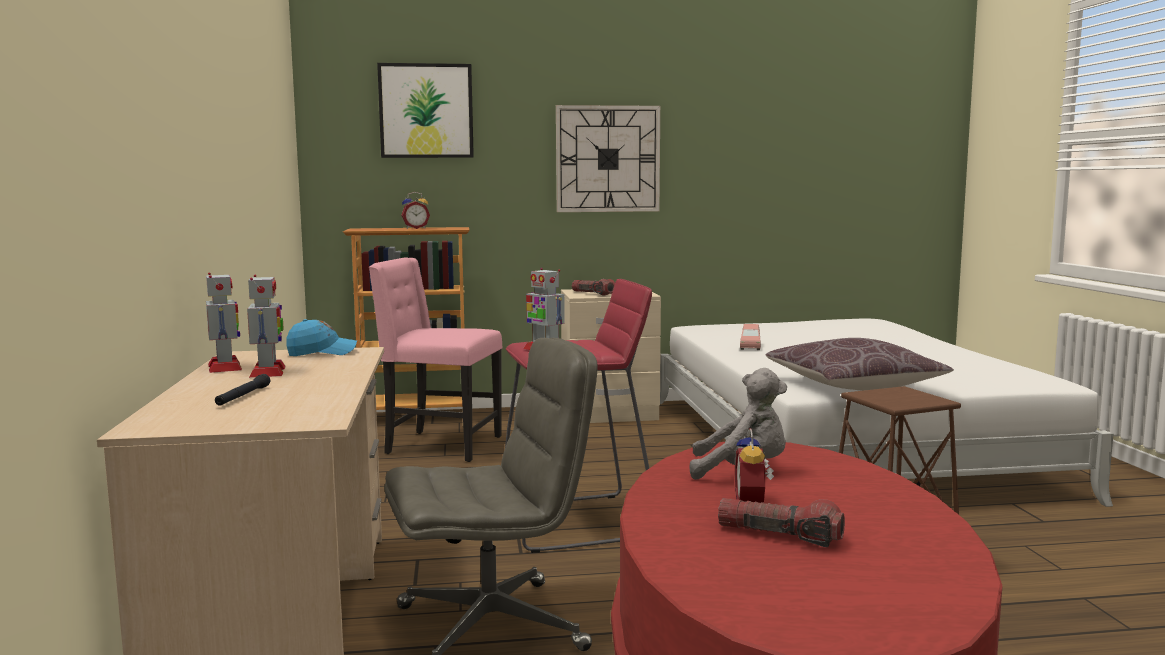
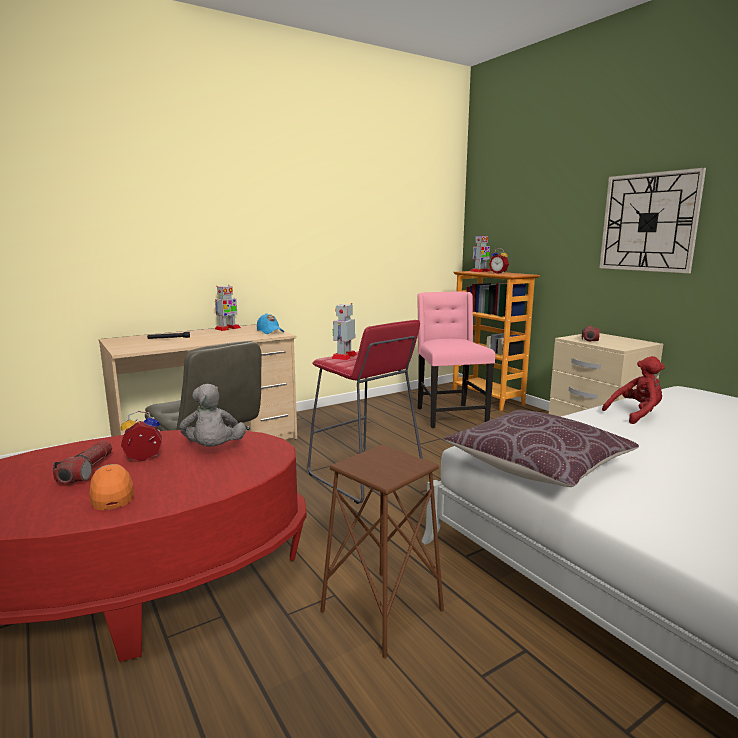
camera: 65 degrees right, 5 degrees up
toy robot [247,274,285,378] -> toy robot moved to [470,235,490,272]
picture [377,63,474,158] -> none
pink toy car [740,324,761,350] -> red plush toy [602,356,665,424]
none -> orange cap [89,464,134,511]

